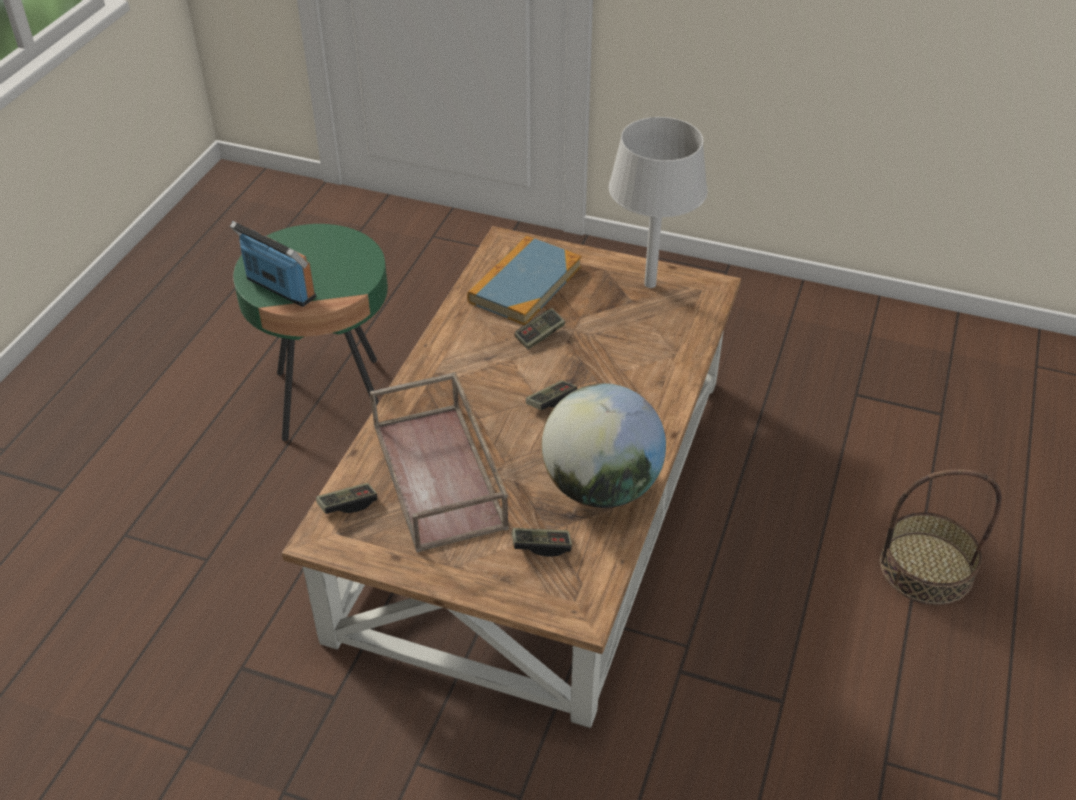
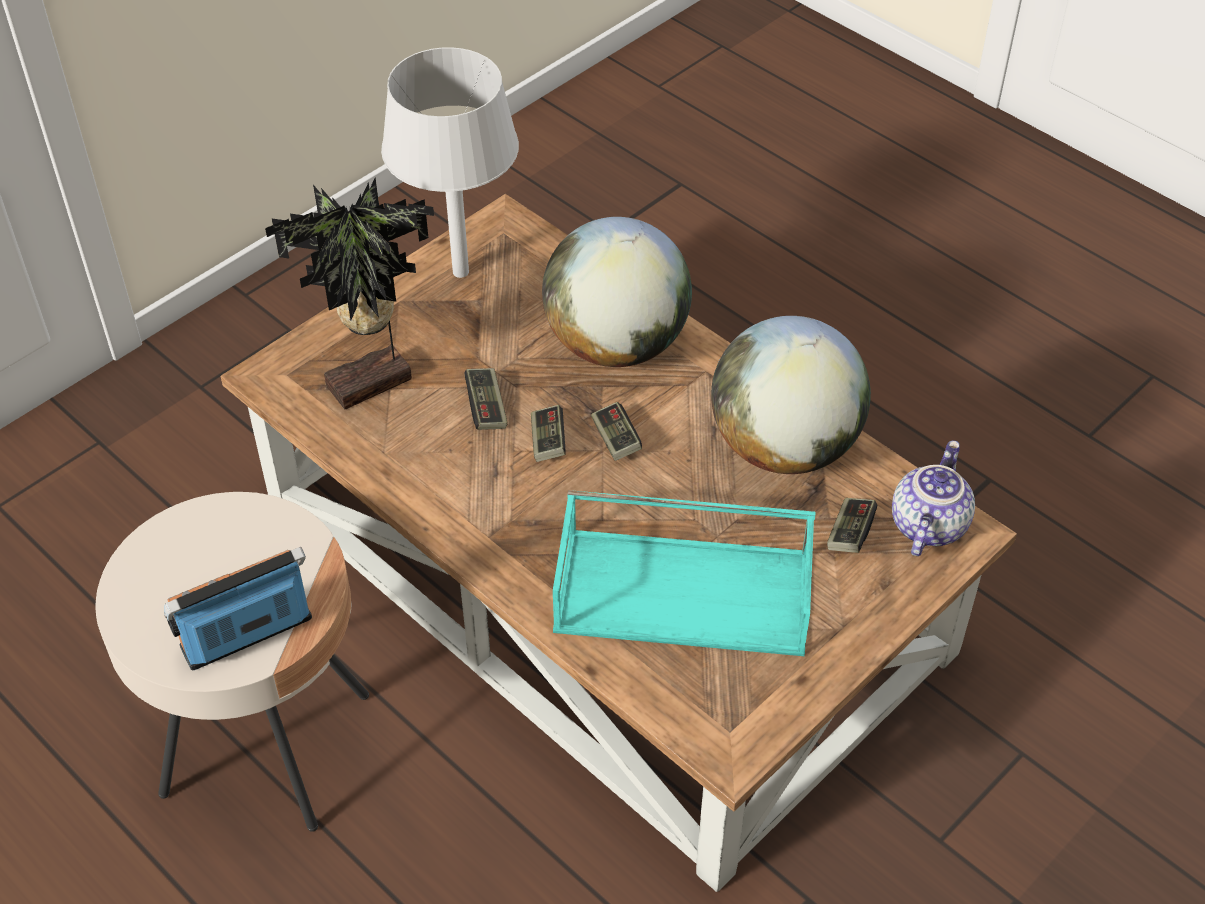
camera: 65 degrees left, 5 degrees up
green side table [233,224,388,441] -> beige side table [95,492,369,832]
game controller [316,483,377,514] -> game controller moved to [531,405,566,462]
brown tray [370,372,509,553] -> turquoise tray [553,490,815,656]
book [467,236,581,325] -> potted plant [265,177,434,410]
basket [879,469,1002,605] -> none
none -> globe [542,217,692,367]
none -> teapot [892,440,975,556]

